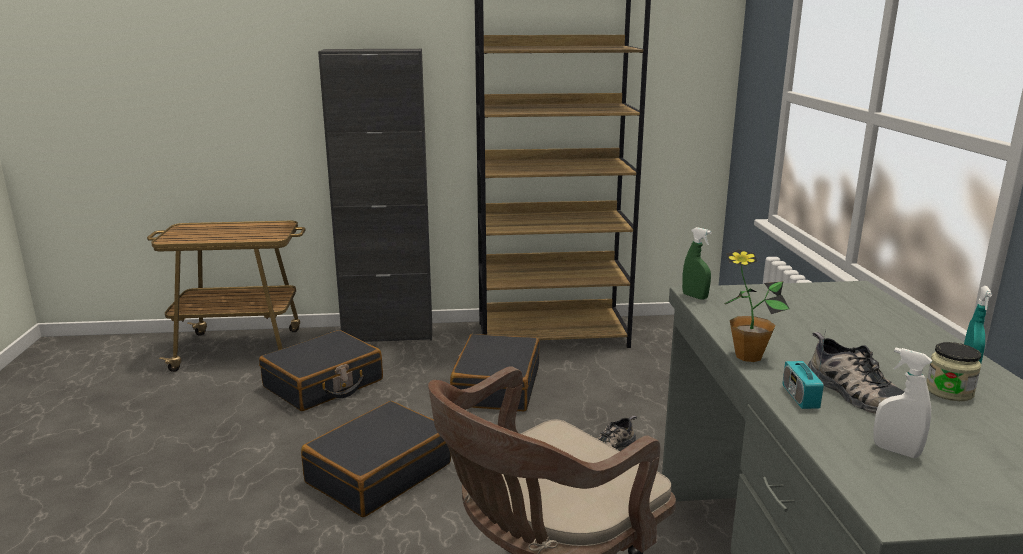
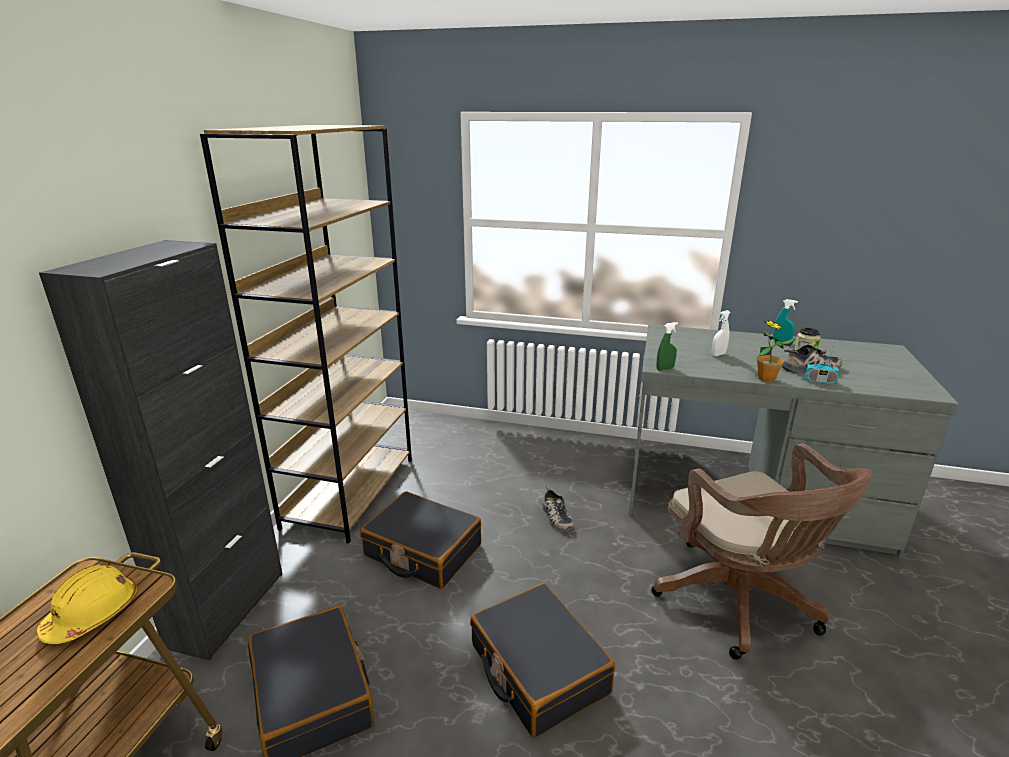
camera: 70 degrees left, 5 degrees up
white spray bottle [873,347,932,458] -> white spray bottle moved to [712,310,731,356]
none -> yellow hard hat [37,565,137,644]

